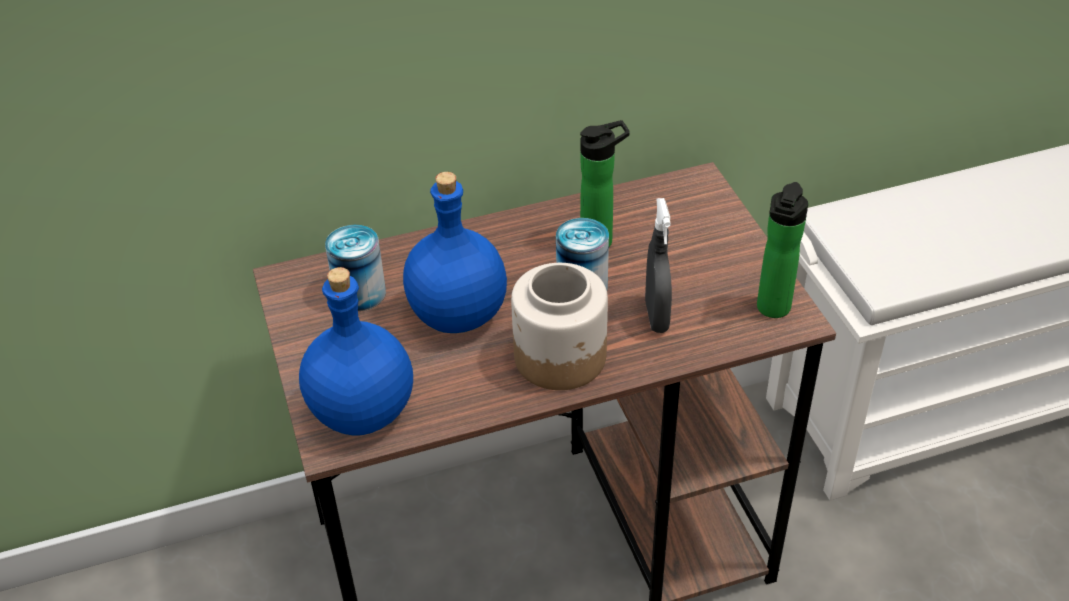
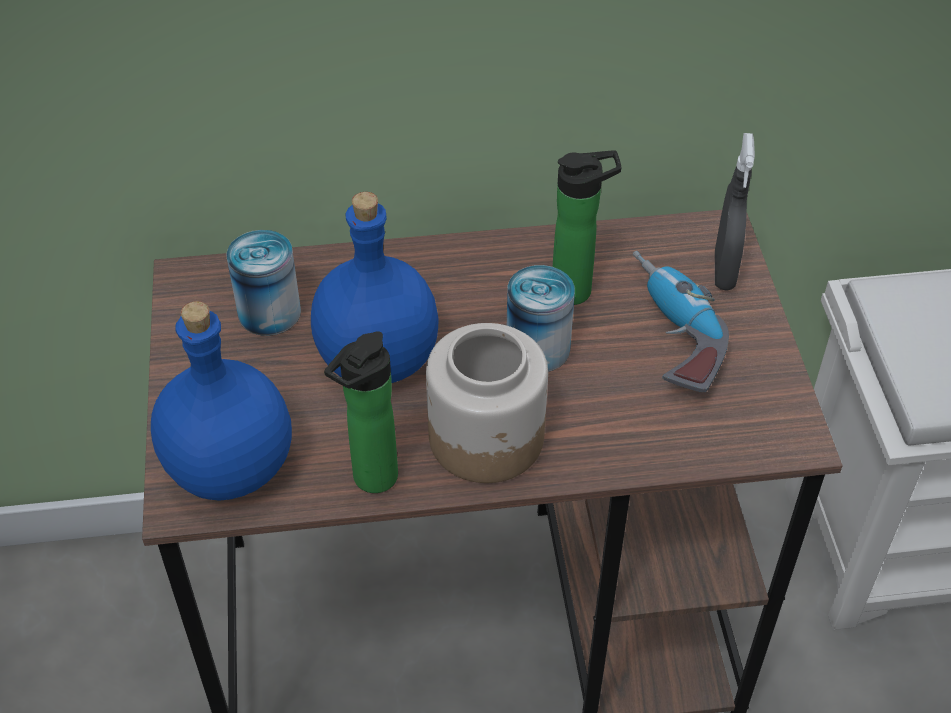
camera: 10 degrees right, 5 degrees up
grey spray bottle [645,198,672,333] -> grey spray bottle moved to [715,133,755,291]
bottle [757,182,808,318] -> bottle moved to [324,331,398,493]
none -> power drill [633,251,729,392]

